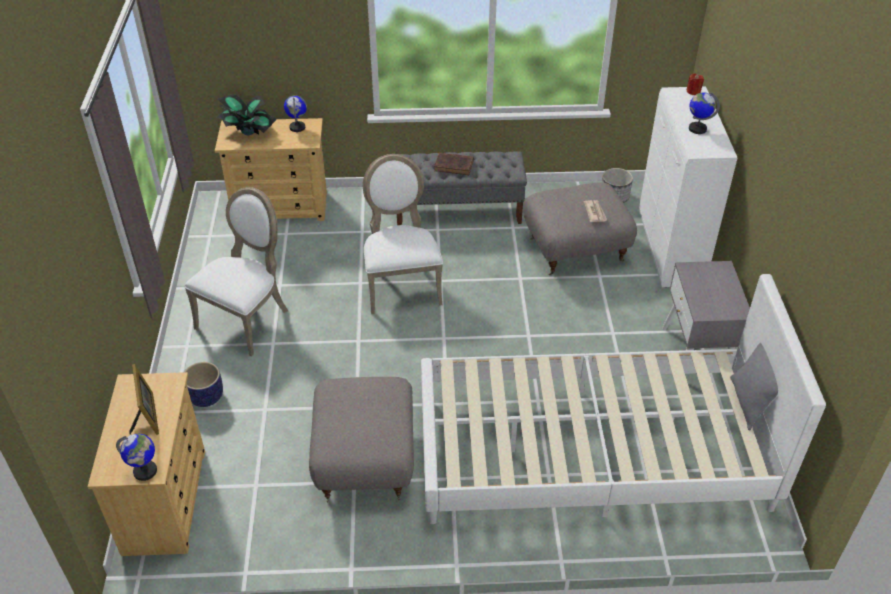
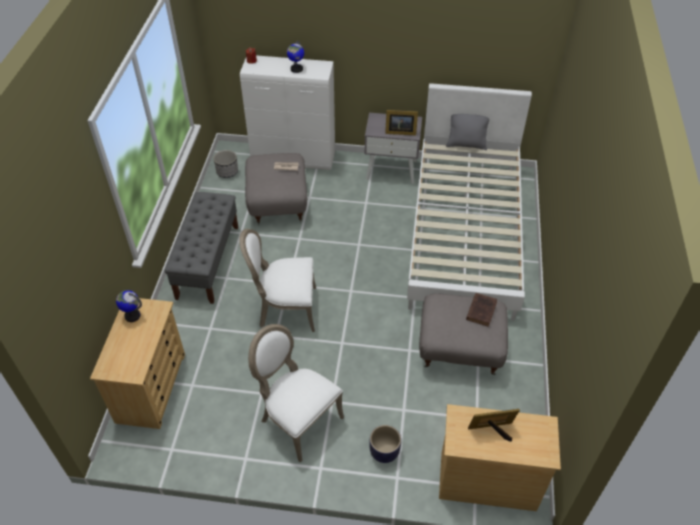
camera: 80 degrees left, 5 degrees up
globe [116,434,157,481] -> none
potted plant [217,94,277,135] -> none
brown book [434,153,474,175] -> brown book moved to [466,293,497,327]
none -> picture frame [385,110,418,135]

